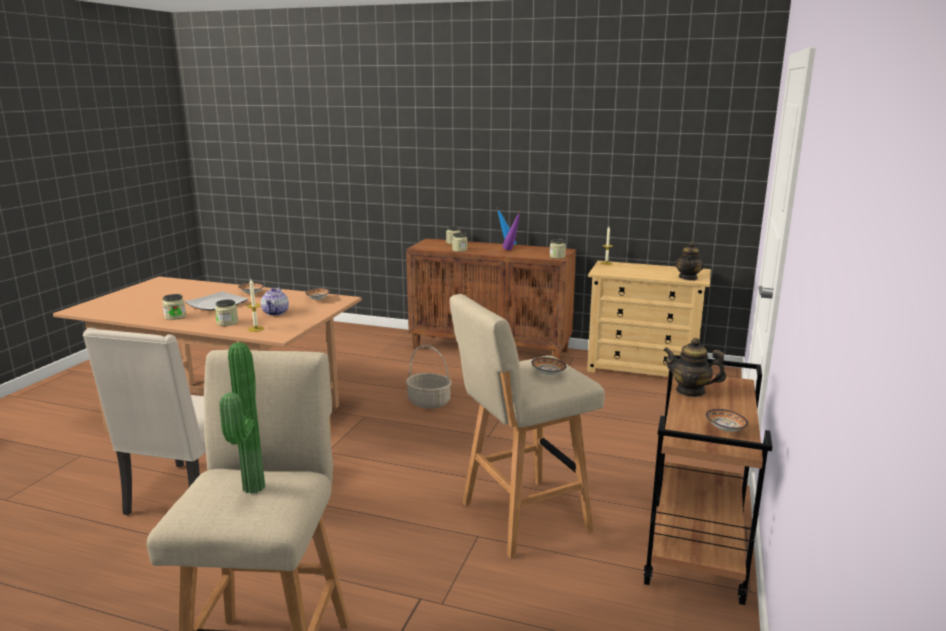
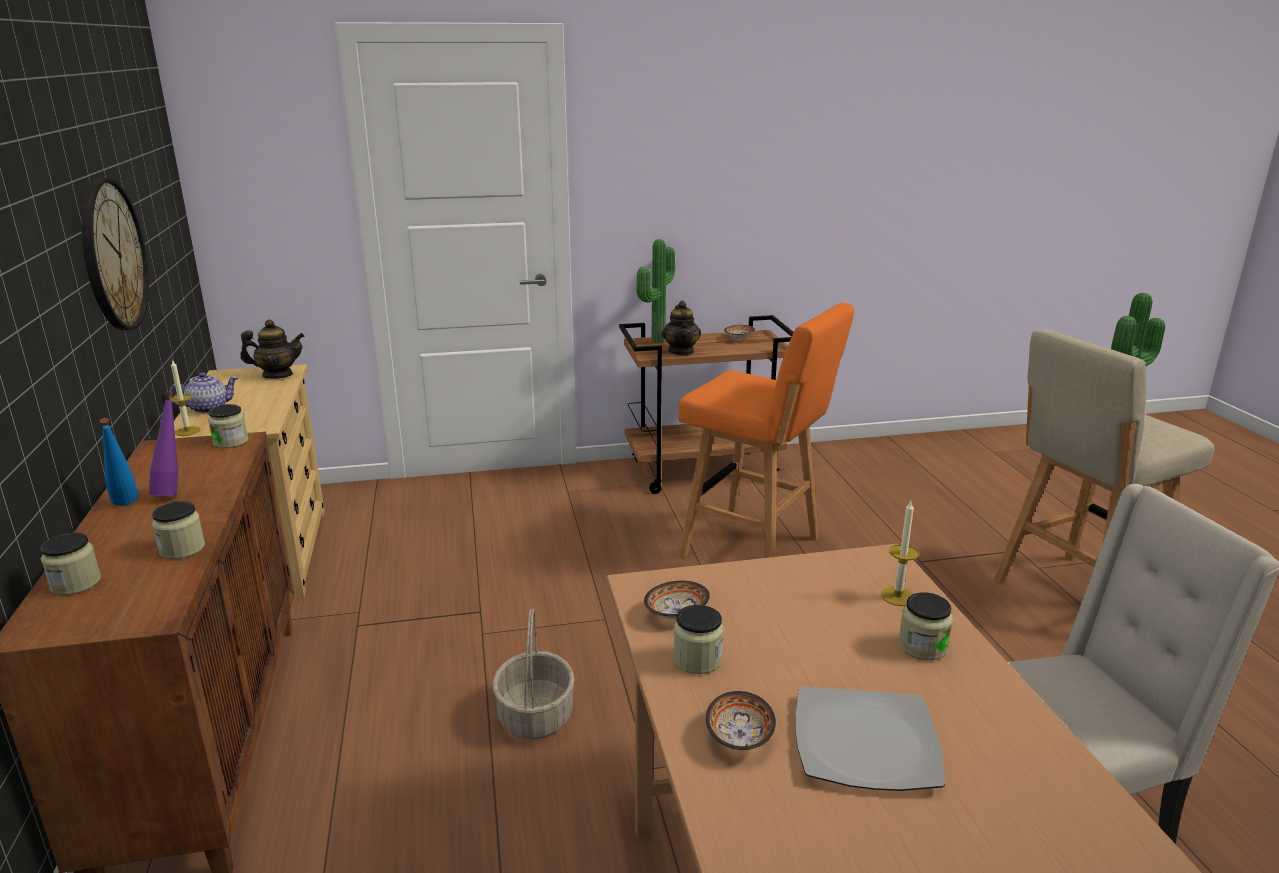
camera: 120 degrees left, 5 degrees up
jar [162,294,186,320] -> jar moved to [674,605,723,674]
teapot [261,287,289,316] -> teapot moved to [169,372,239,413]
beige stool [450,294,605,559] -> orange stool [678,303,854,558]
bowl [531,357,567,375] -> none
none -> wall clock [81,178,149,330]
none -> potted plant [637,239,675,343]

